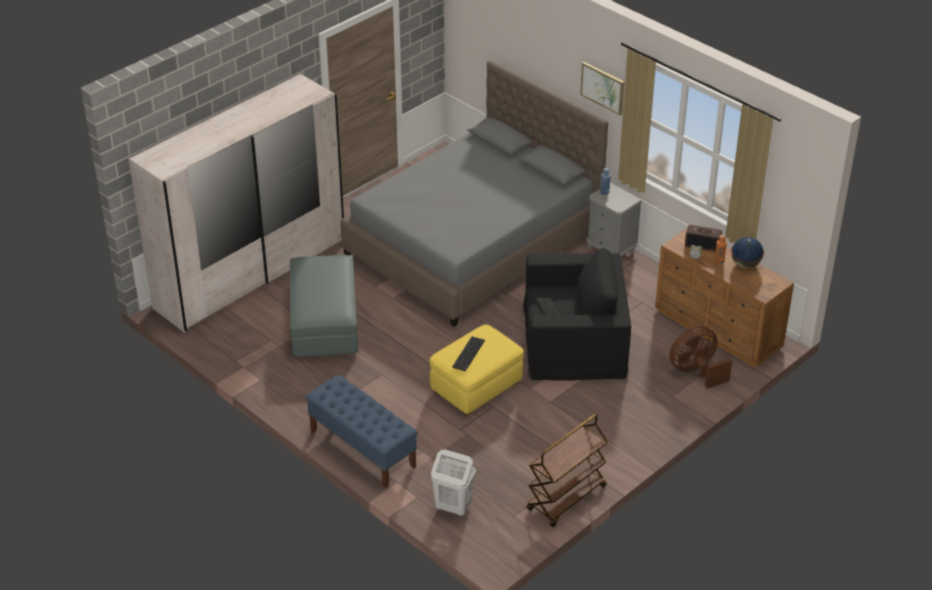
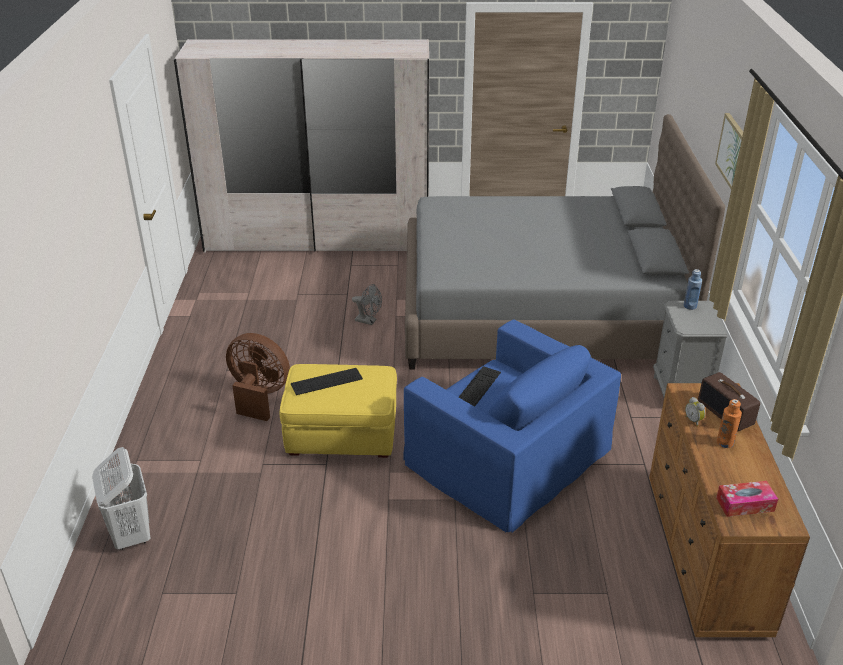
camera: 45 degrees right, 5 degrees down
grey ottoman [290,255,358,357] -> none
blue bench [306,375,418,488] -> none
black armchair [523,248,631,381] -> blue armchair [403,319,621,533]
brown cart [527,414,608,527] -> none
brown fan [669,326,732,389] -> brown fan moved to [226,333,290,421]
globe [731,237,764,268] -> none
none -> grey fan [352,284,382,325]
none -> tissue box [716,481,778,517]

